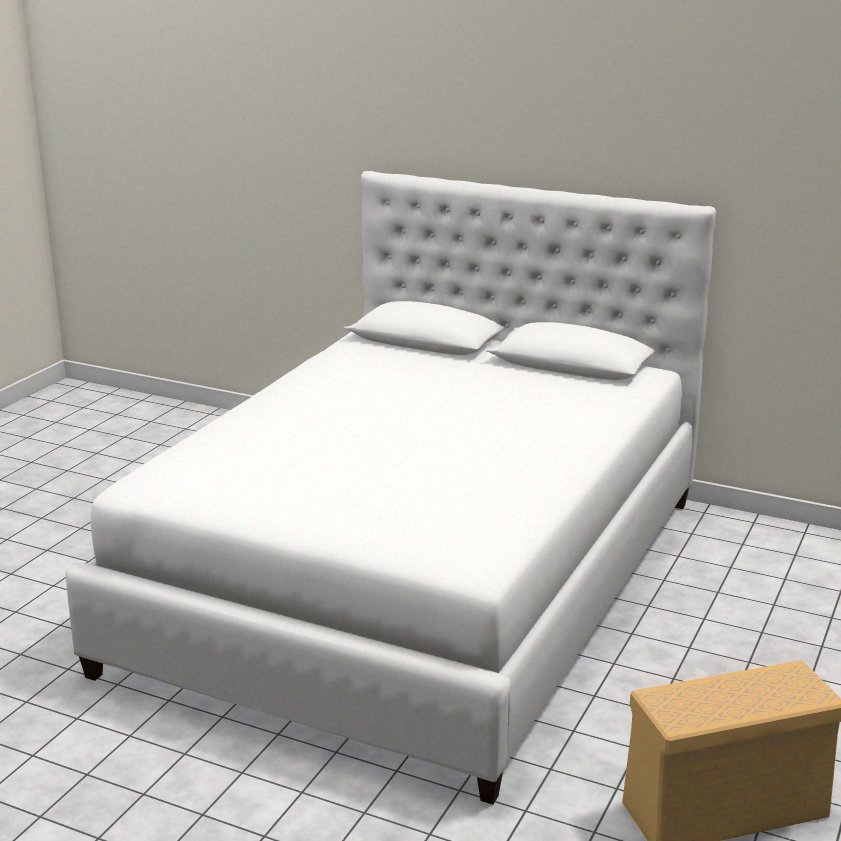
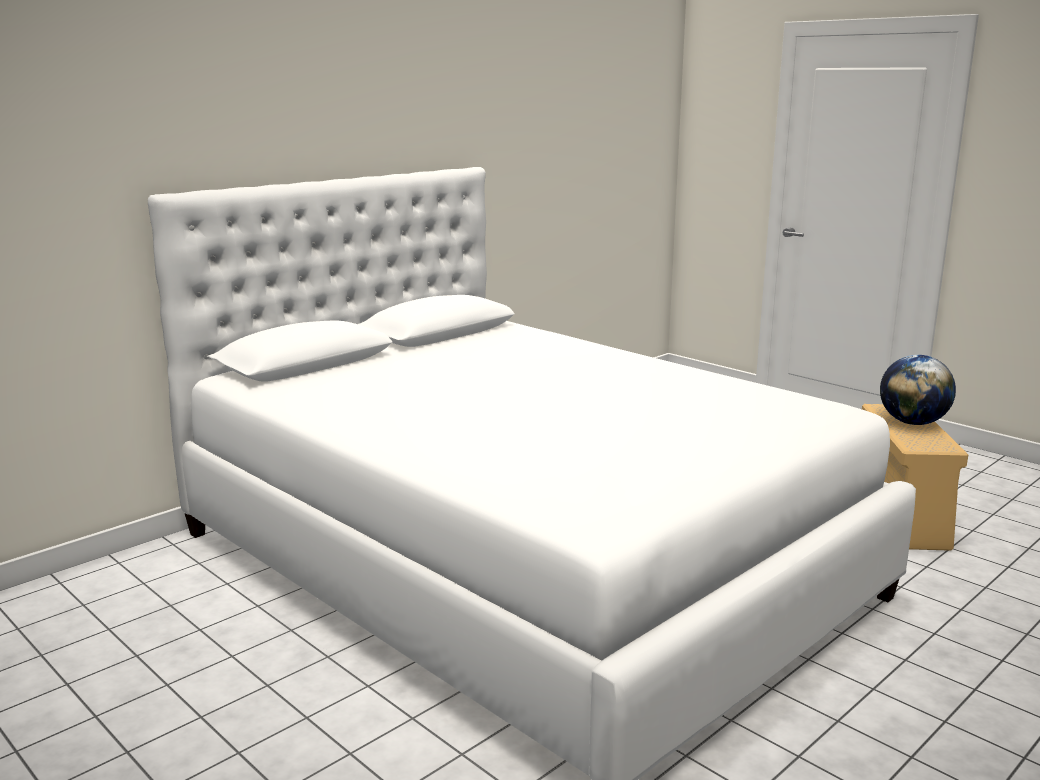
camera: 70 degrees left, 5 degrees down
none -> globe [880,355,956,425]

